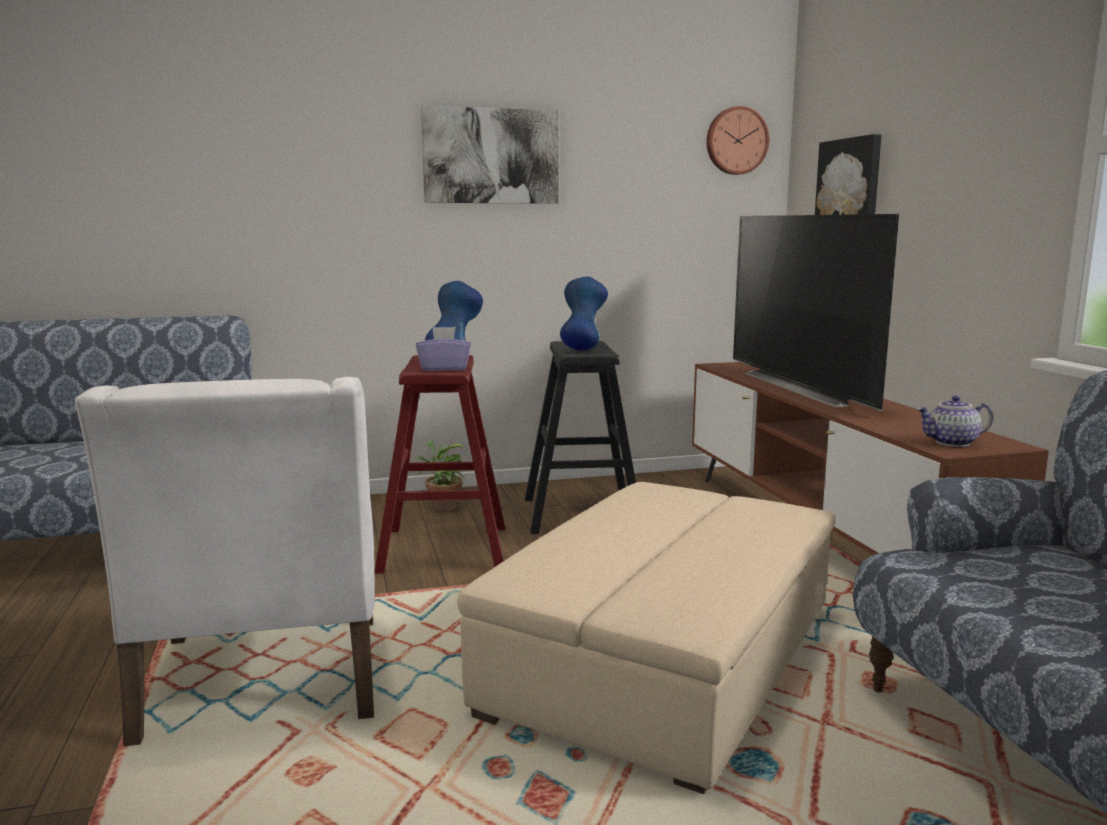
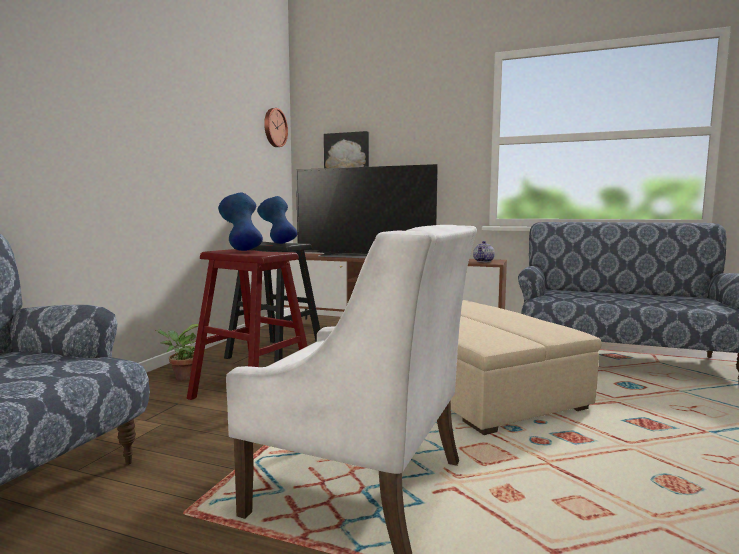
camera: 55 degrees left, 5 degrees down
purple tissue box [416,327,471,371] -> none
picture [421,106,559,204] -> none

